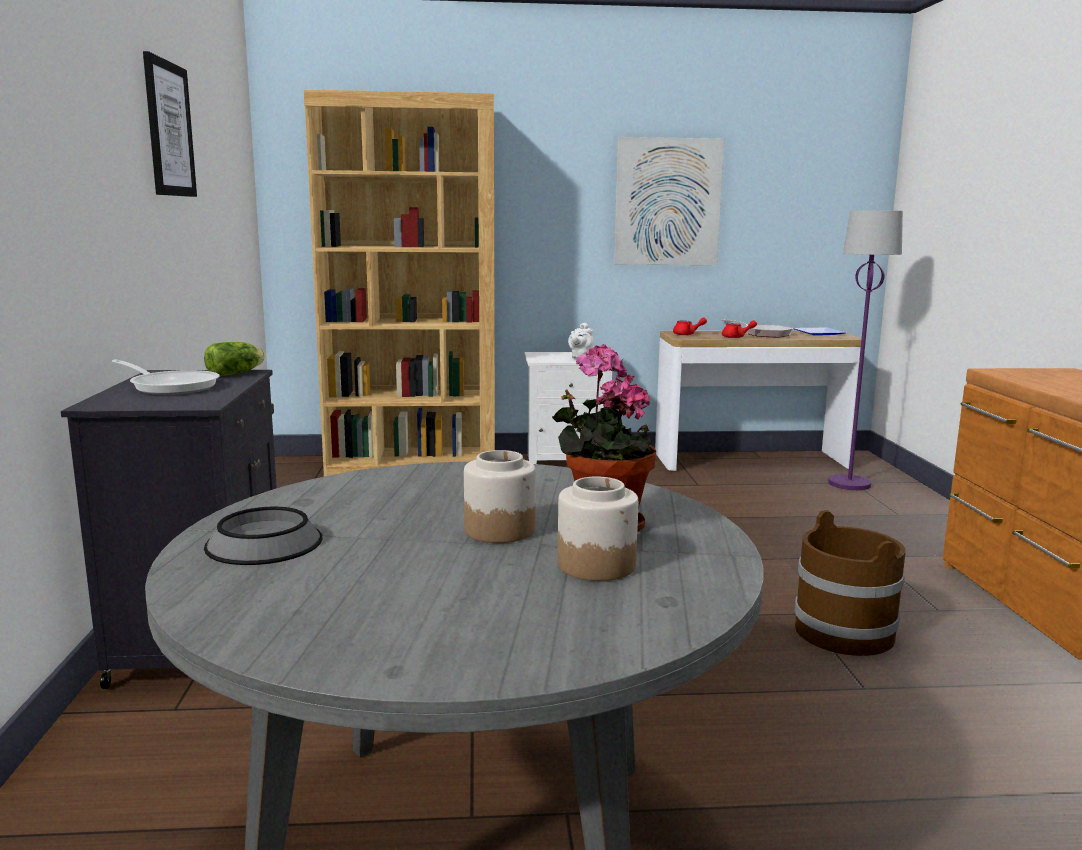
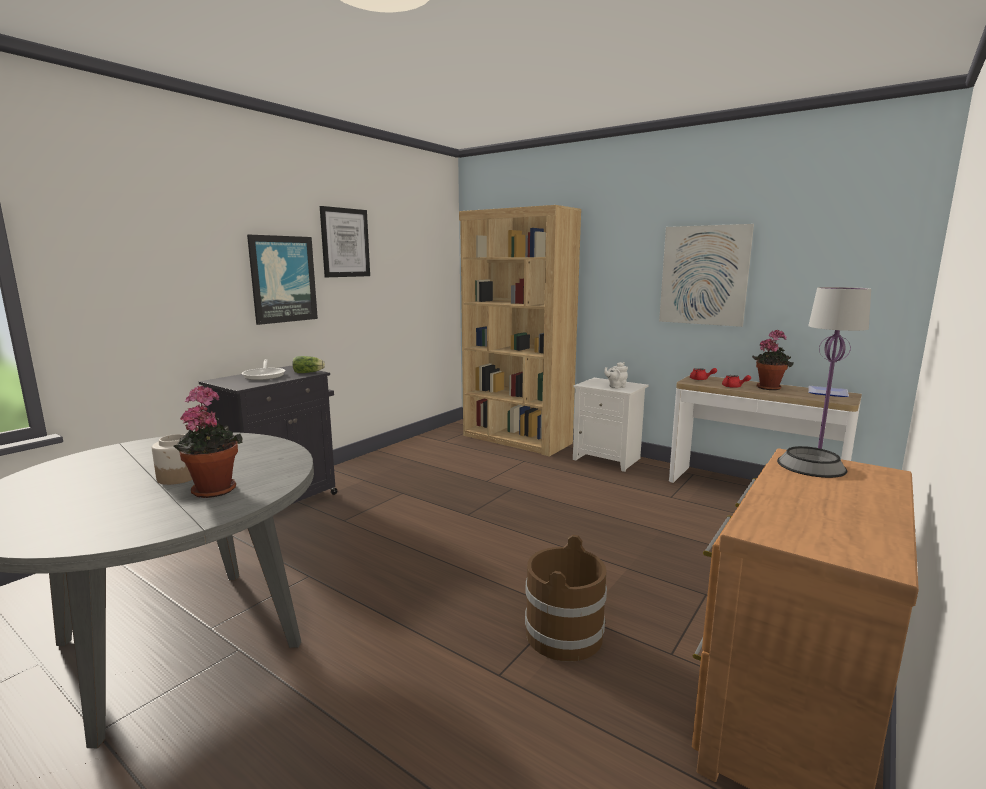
camera: 40 degrees right, 0 degrees up
bowl [204,507,323,565] -> bowl moved to [777,446,847,478]
jar [558,477,638,581] -> none
frying pan [722,319,794,338] -> potted plant [752,329,794,390]
none -> picture [247,234,318,325]

